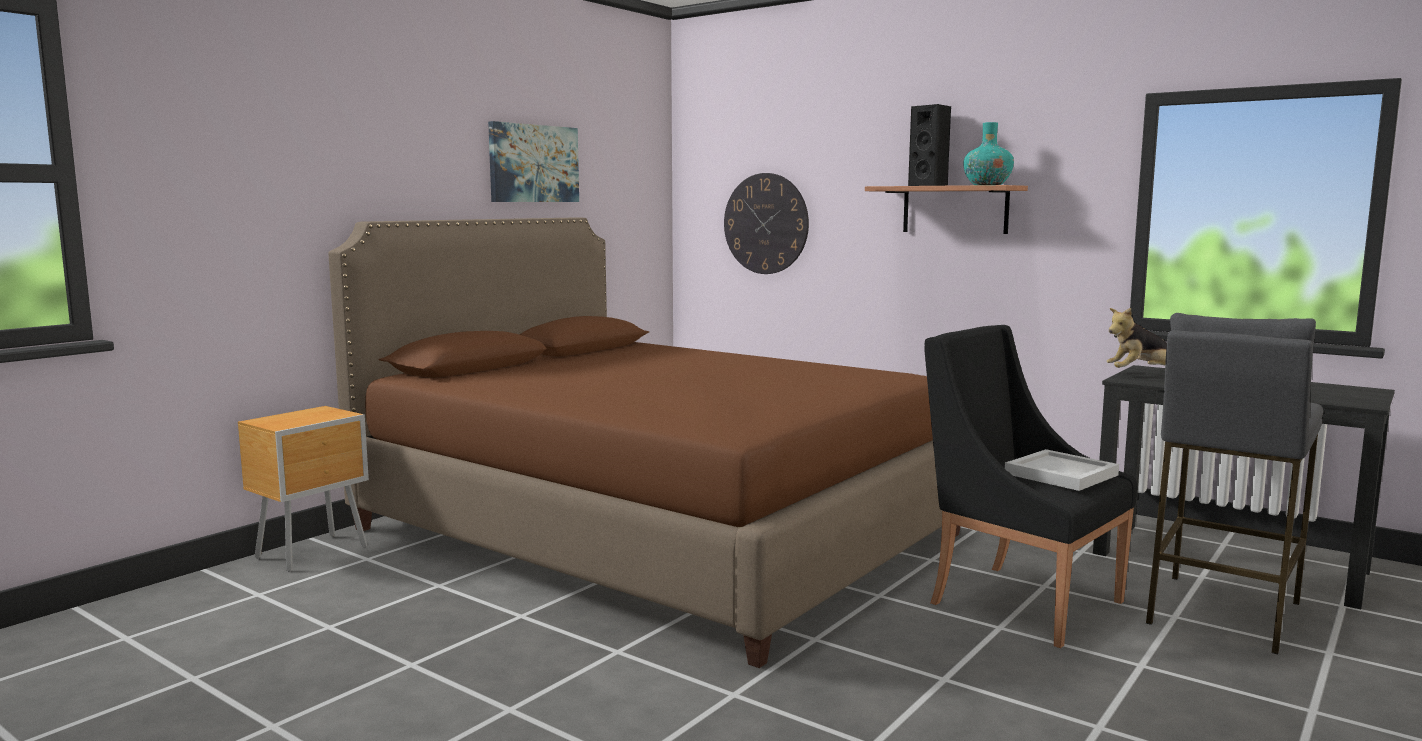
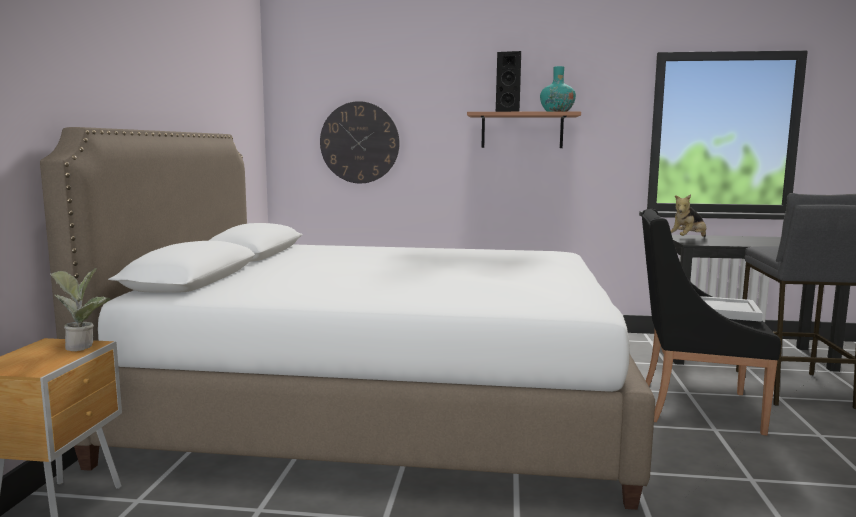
camera: 30 degrees left, 0 degrees up
brown bed [328,217,961,668] -> white bed [40,127,655,510]
picture [488,121,579,202] -> none
none -> potted plant [50,268,110,351]

